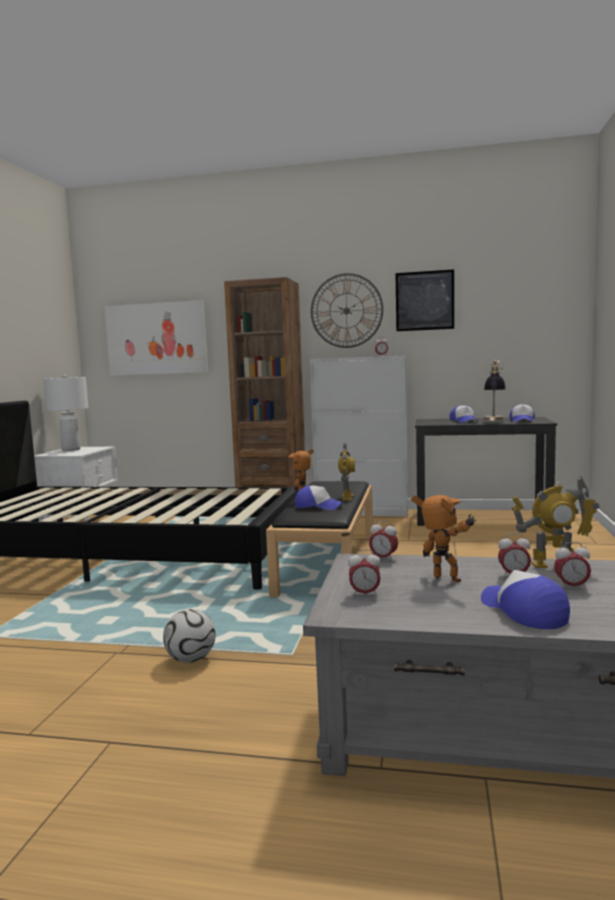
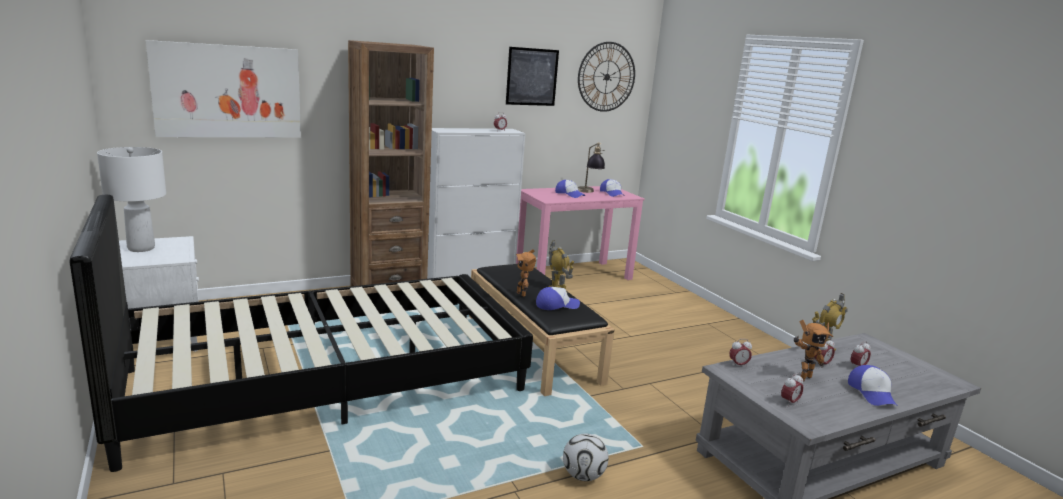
camera: 40 degrees left, 10 degrees up
wall clock [311,273,383,348] -> wall clock moved to [578,42,635,112]
toy robot [411,495,477,582] -> toy robot turned 150 degrees clockwise [794,320,833,381]
black desk [415,417,557,528] -> pink desk [516,186,645,280]
cap [481,570,570,629] -> cap turned 120 degrees counterclockwise [848,365,897,406]

